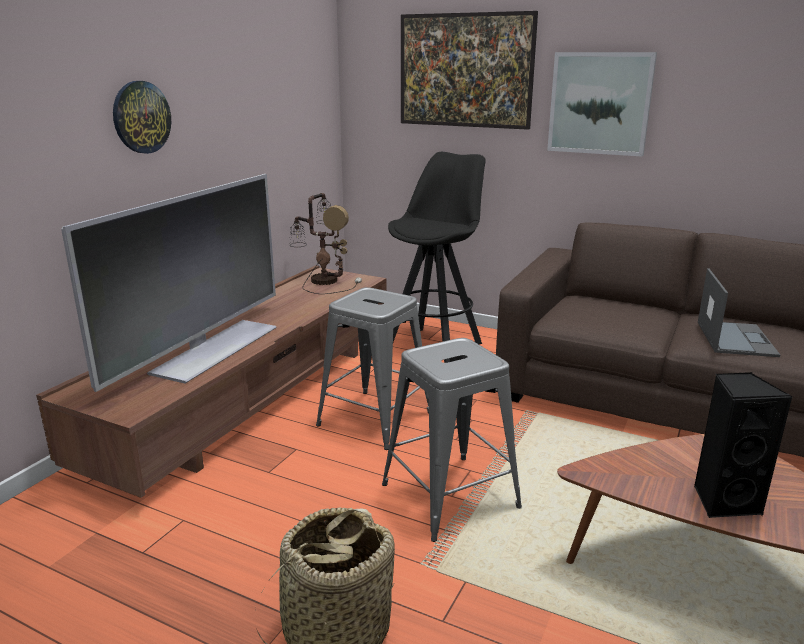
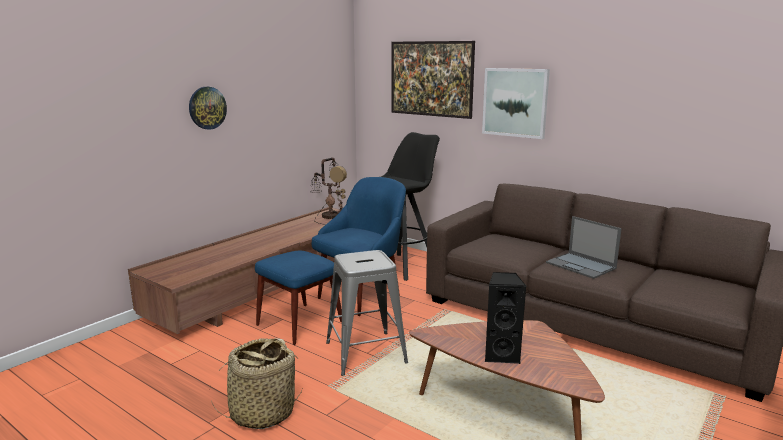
camera: 10 degrees right, 5 degrees down
television [61,174,277,392] -> none
grey stool [316,287,429,450] -> blue armchair [255,177,406,345]
laptop [698,268,780,357] -> laptop turned 120 degrees clockwise [546,216,622,279]

